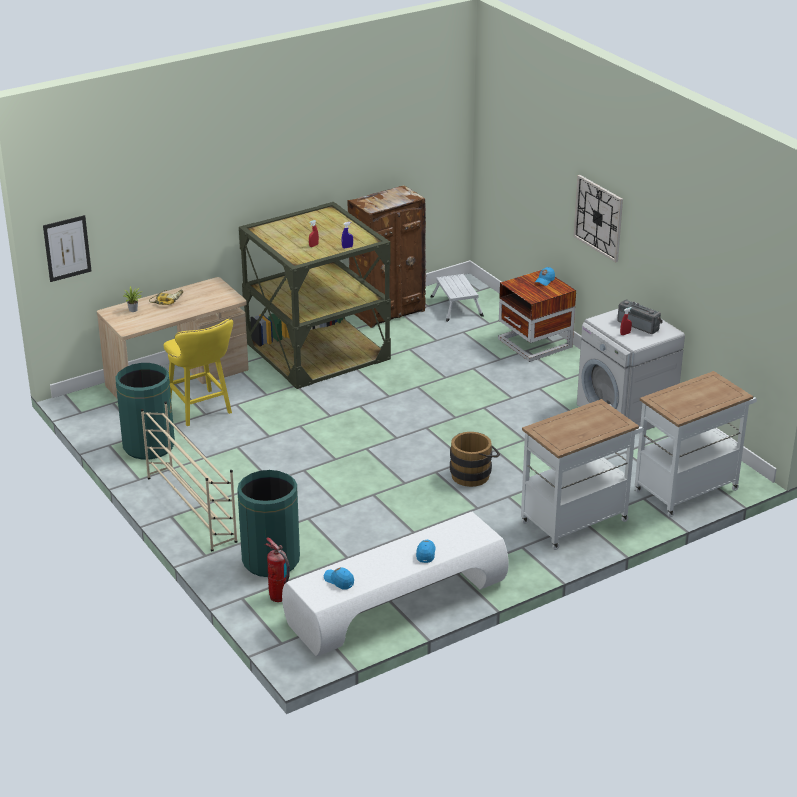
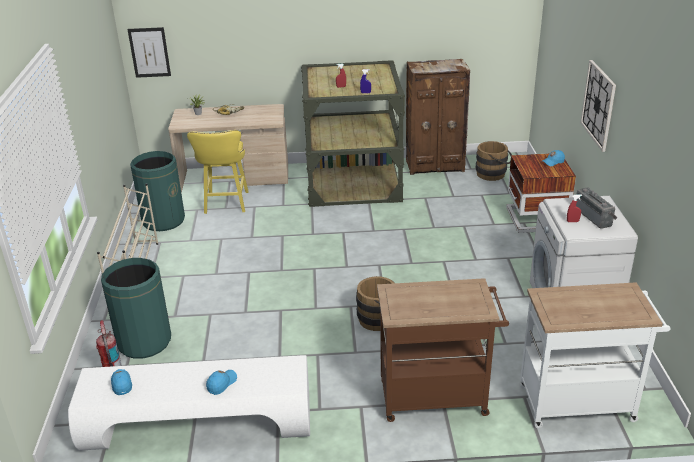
camera: 30 degrees right, 0 degrees up
white step ladder [430,274,484,322] -> brown bucket [476,141,512,181]
white cart [521,399,644,550] -> brown cart [377,278,509,422]

